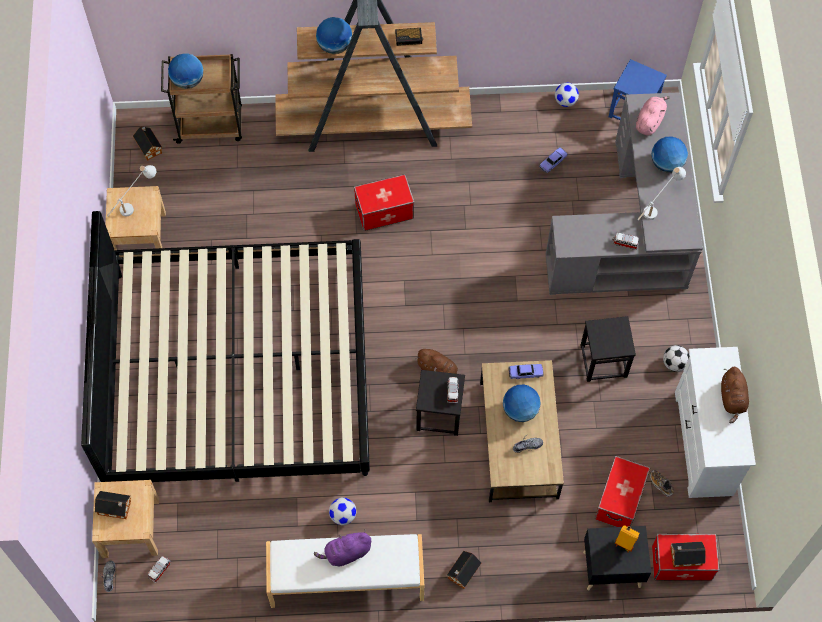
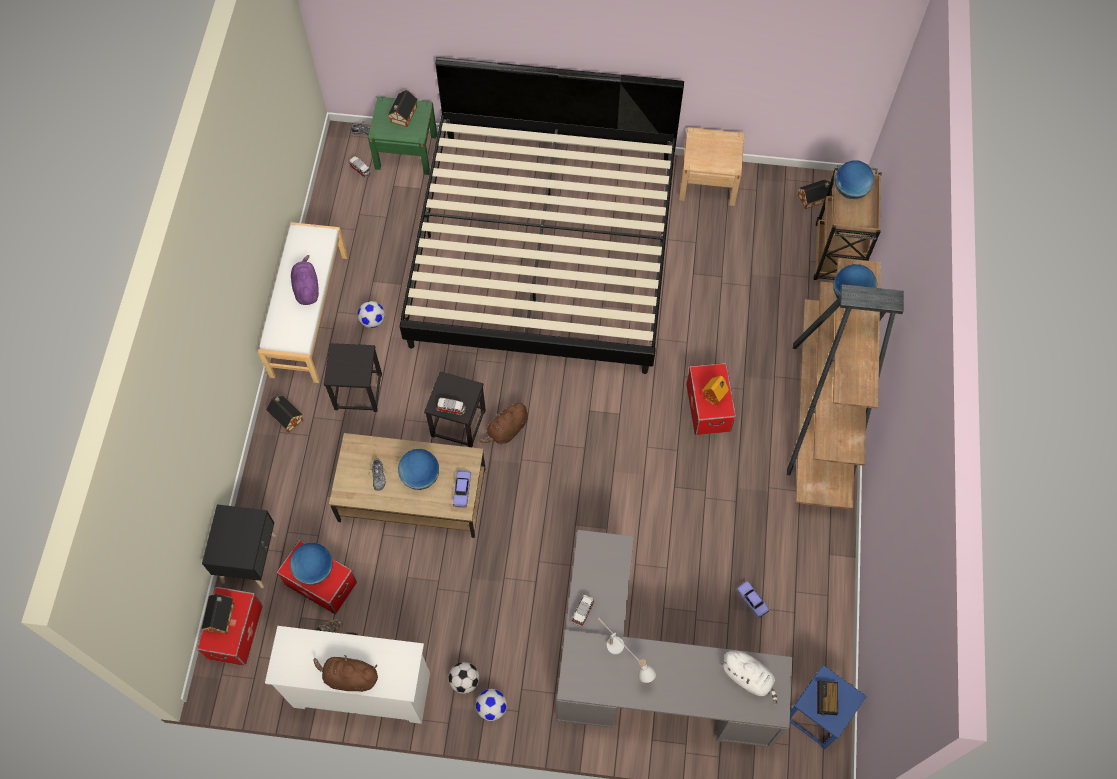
camera: 100 degrees right, 0 degrees up
beige nightstand [92,480,159,558] -> green nightstand [368,97,437,175]
white table lamp [107,165,156,217] -> none
alarm clock [395,28,423,46] -> alarm clock moved to [817,680,838,716]
football [555,83,579,107] -> football moved to [476,689,507,721]
black stool [580,316,636,382] -> black stool moved to [324,343,382,412]
toy house [615,525,639,553] -> toy house moved to [702,376,729,406]
pink plush toy [636,96,670,135] -> white plush toy [721,651,777,704]
globe [651,137,688,173] -> globe moved to [290,542,333,585]

